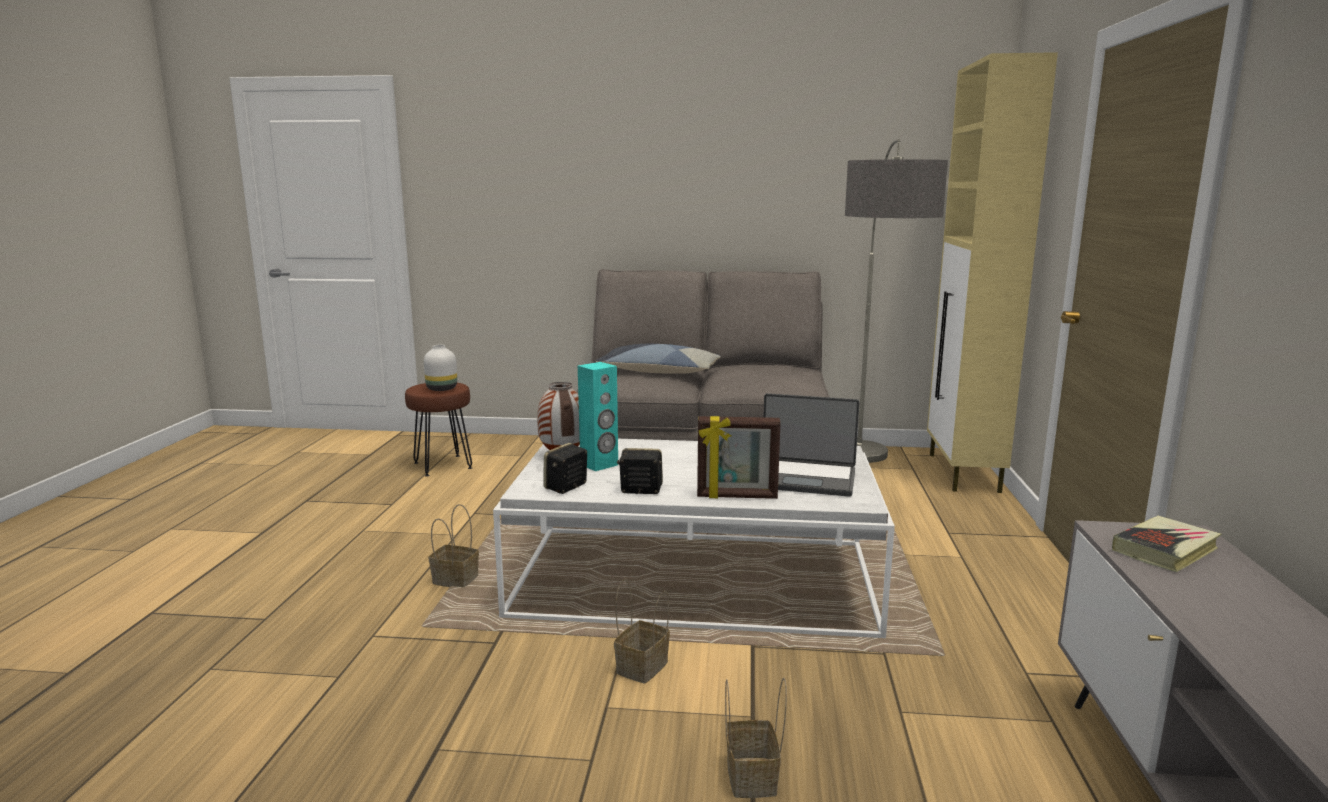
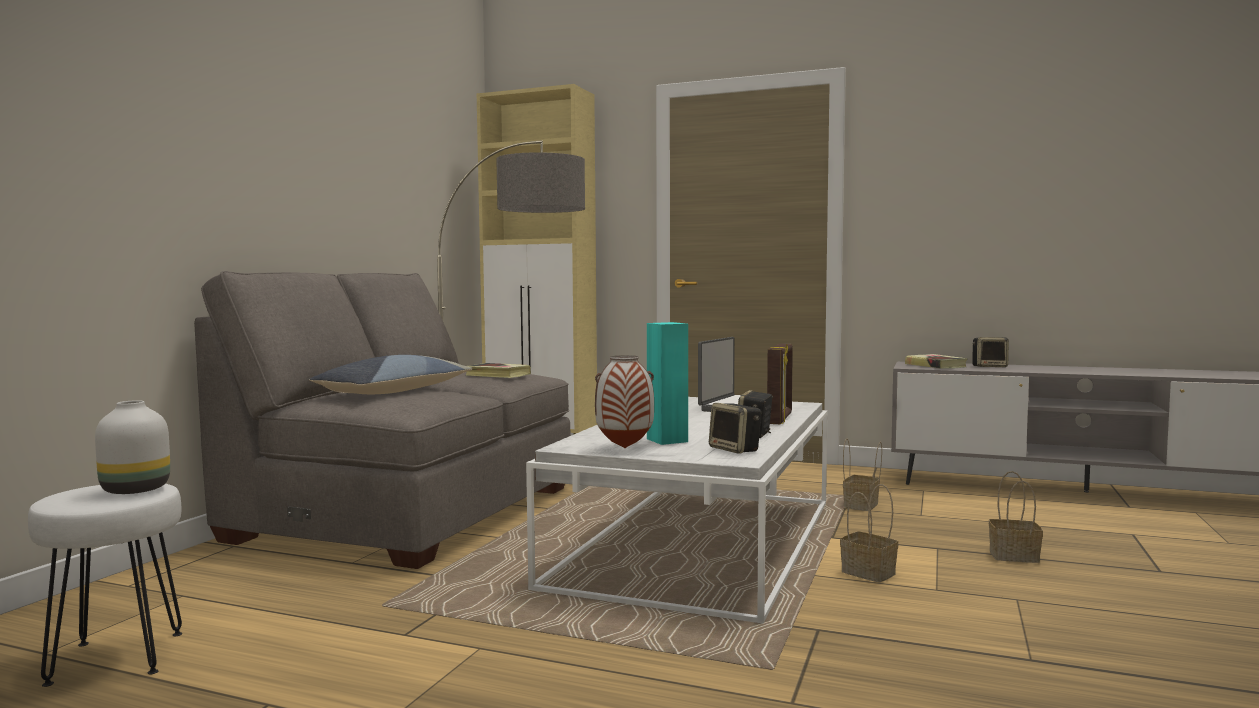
camera: 75 degrees left, 10 degrees down
brown stool [405,383,472,477] -> white stool [28,484,182,687]
basket [429,504,479,587] -> basket moved to [843,438,882,511]
none -> book [466,363,531,378]
none -> speaker [972,337,1009,367]

